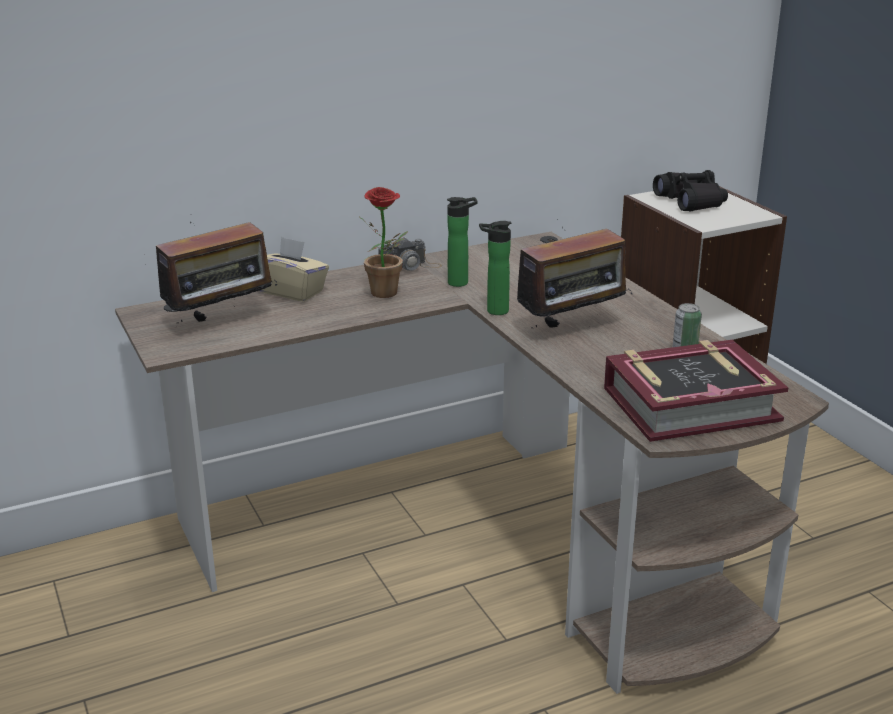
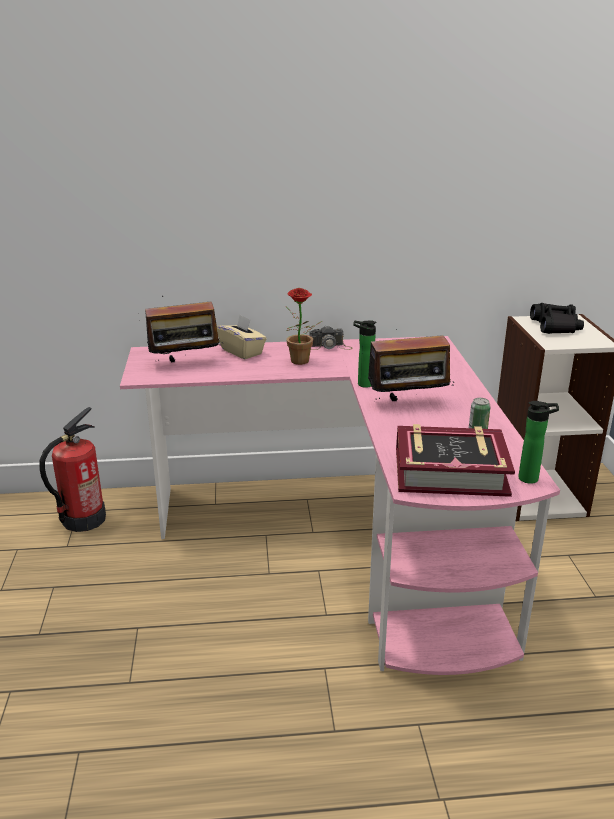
camera: 20 degrees right, 0 degrees up
brown desk [115,232,829,694] -> pink desk [120,336,560,675]
bottle [447,197,478,287] -> bottle moved to [518,401,559,484]
none -> fire extinguisher [39,407,106,532]

